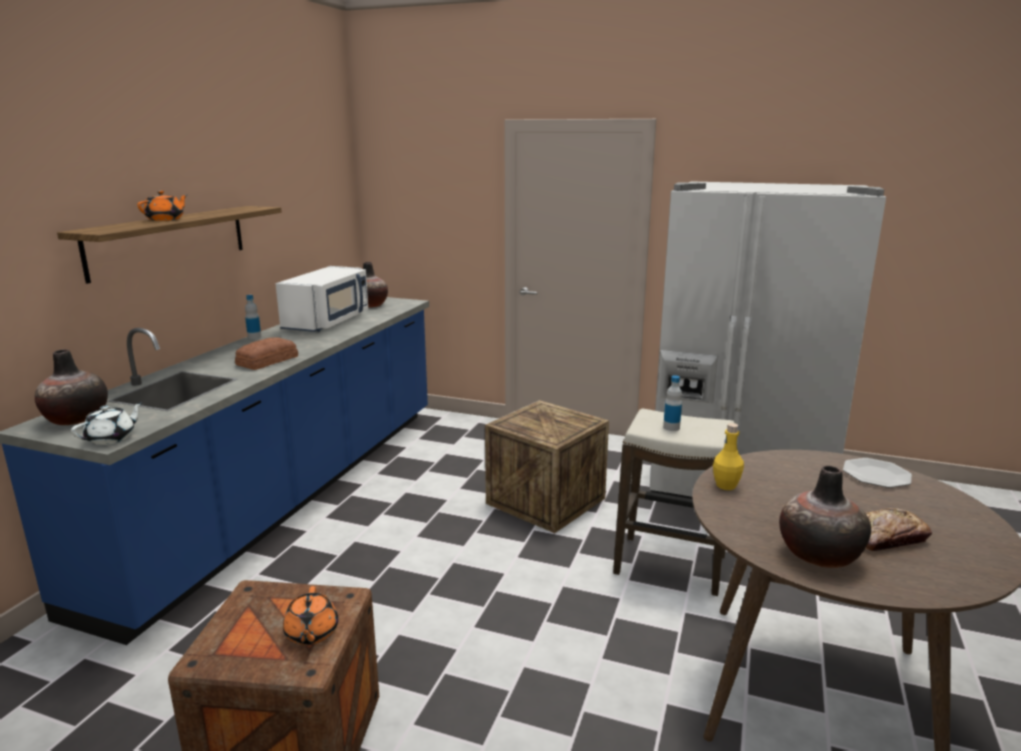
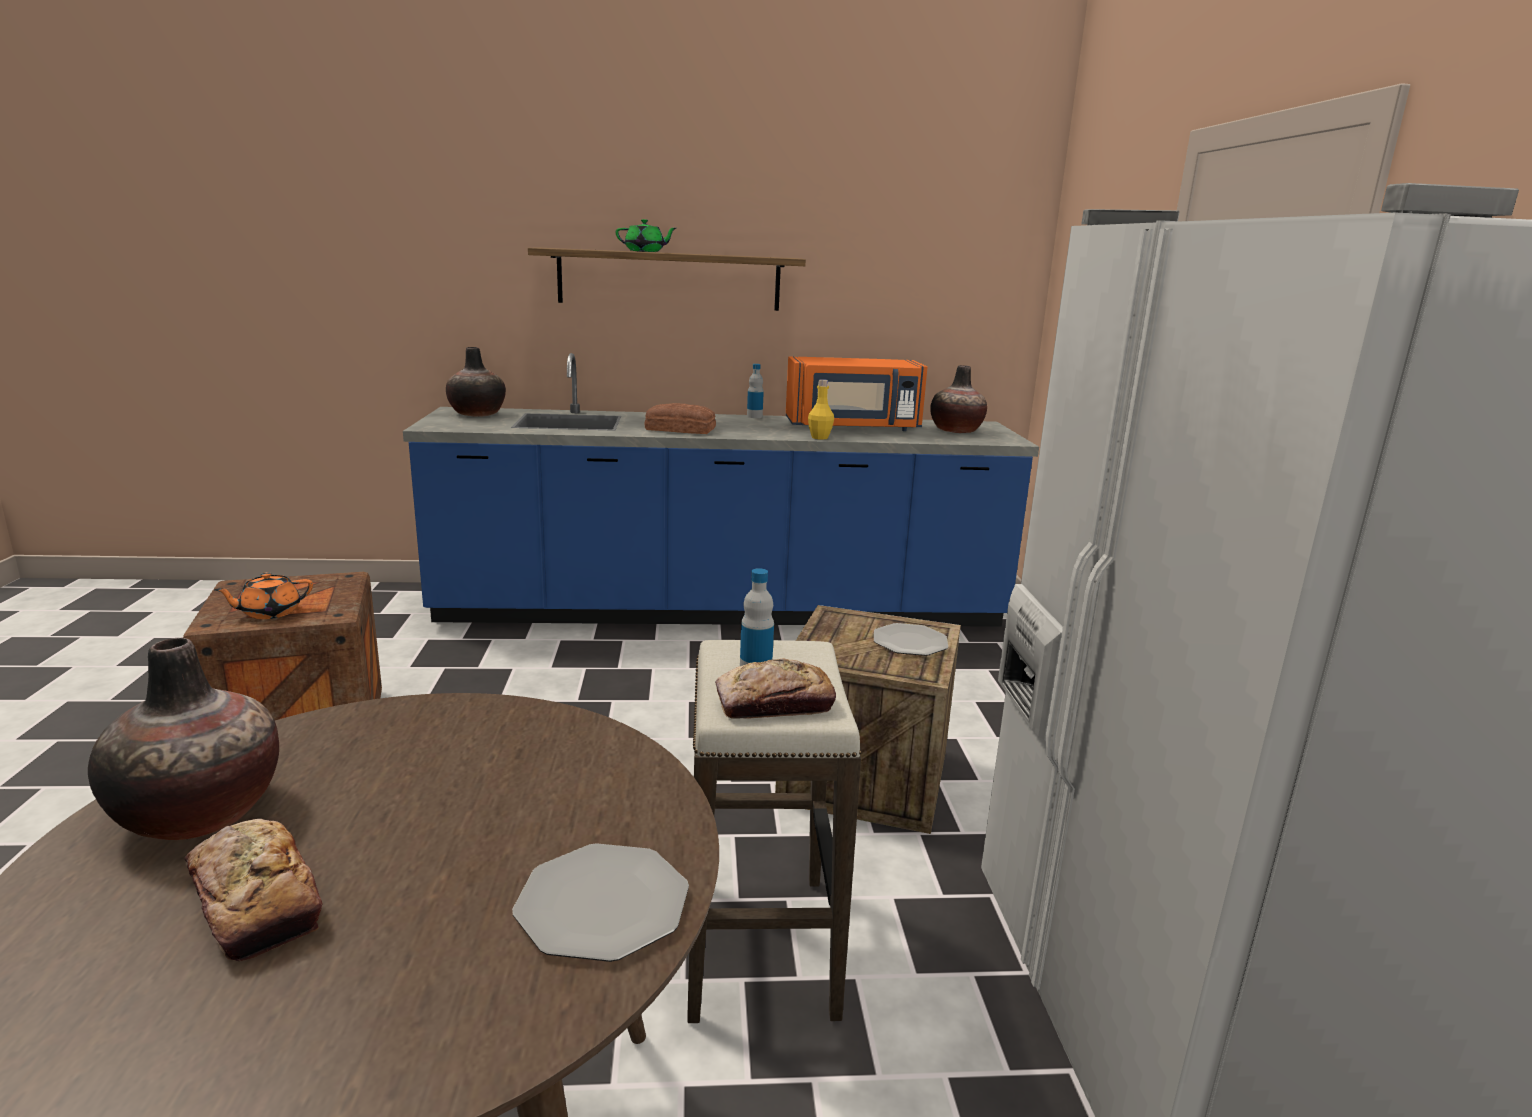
camera: 65 degrees right, 0 degrees up
white teapot [71,402,143,445] -> none
orange teapot [137,191,187,221] -> green teapot [616,219,676,252]
white microwave [275,266,368,332] -> orange microwave [786,357,927,431]
yellow bottle [713,423,744,490] -> yellow bottle moved to [808,379,834,440]
none -> bread [715,658,836,718]
none -> plate [874,623,948,656]

